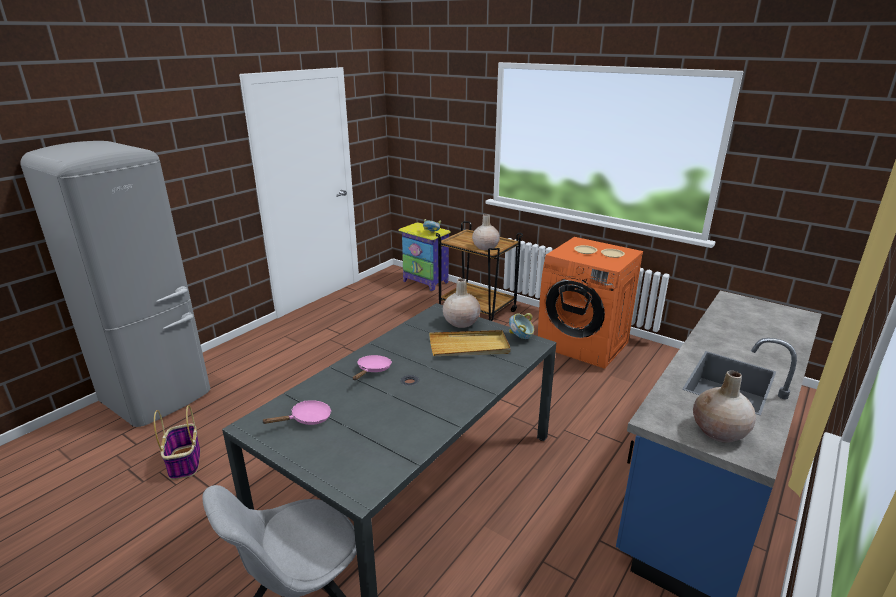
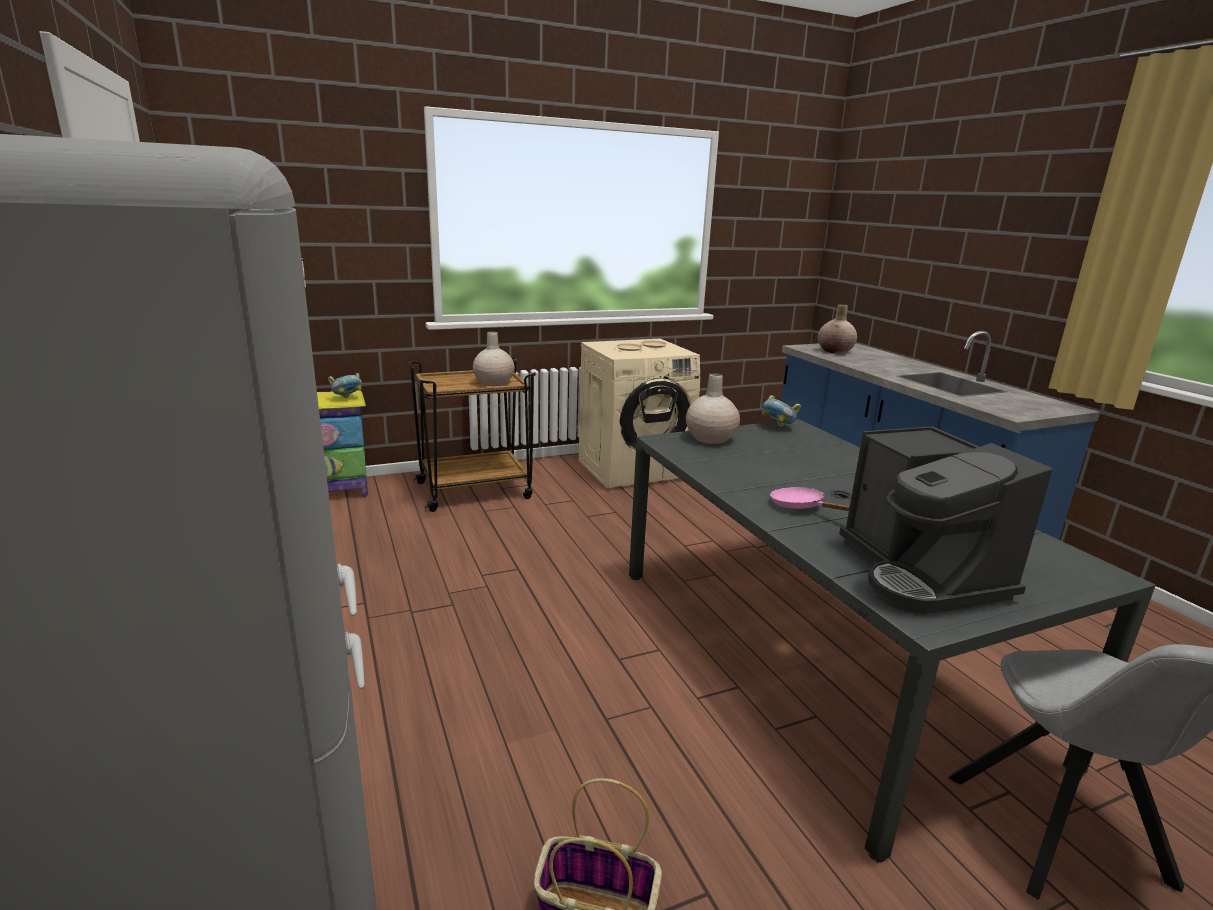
camera: 60 degrees left, 5 degrees down
pink frying pan [262,400,331,425] -> coffee machine [839,426,1052,614]
beige tray [429,330,511,356] -> none
orange washing machine [538,237,643,369] -> beige washing machine [579,339,700,488]
beige vase [693,371,756,443] -> beige vase moved to [818,304,857,354]

